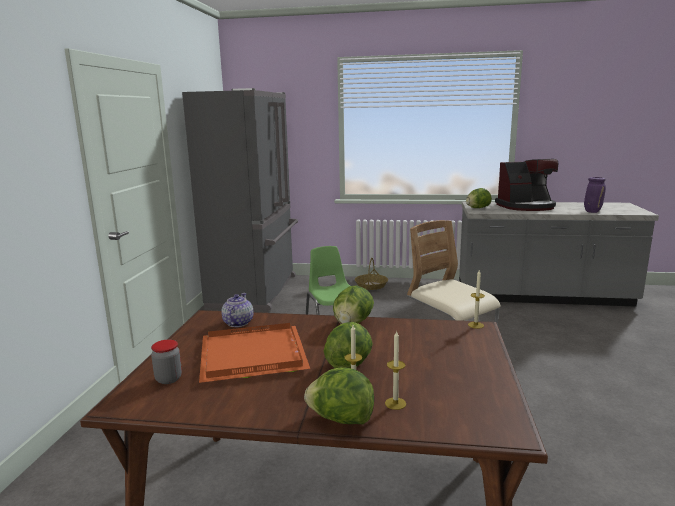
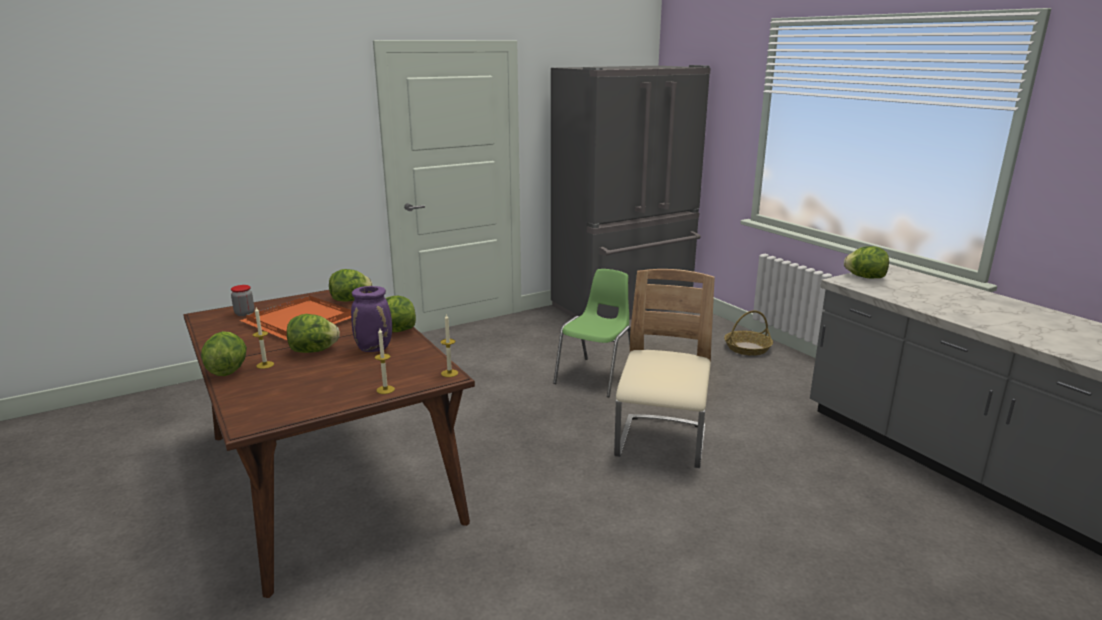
camera: 50 degrees right, 5 degrees up
teapot [221,293,254,327] -> lettuce [329,269,372,302]
candle [385,330,406,410] -> candle moved to [375,329,395,394]
coffee machine [495,159,558,211] -> none
purple vase [584,177,606,213] -> purple vase moved to [351,286,392,352]

